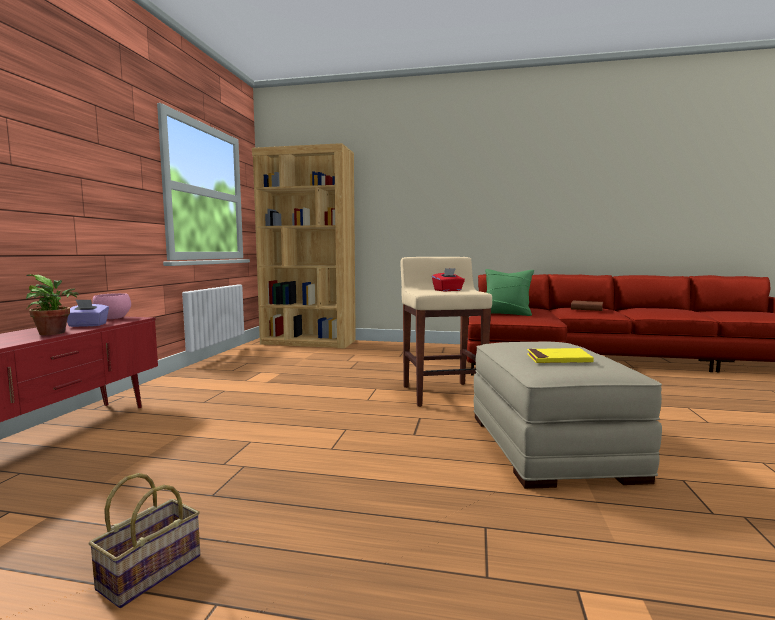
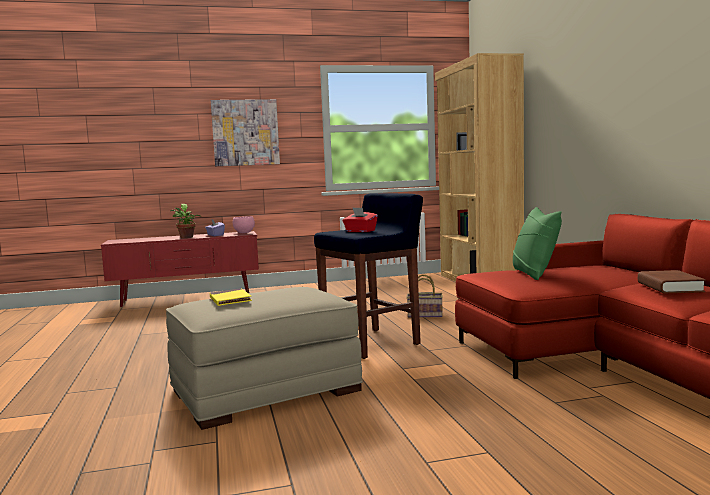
camera: 65 degrees right, 0 degrees up
basket [88,473,200,608] -> basket moved to [407,274,443,318]
beige stool [400,257,492,407] -> blue stool [314,193,423,359]
none -> picture [211,99,280,166]

